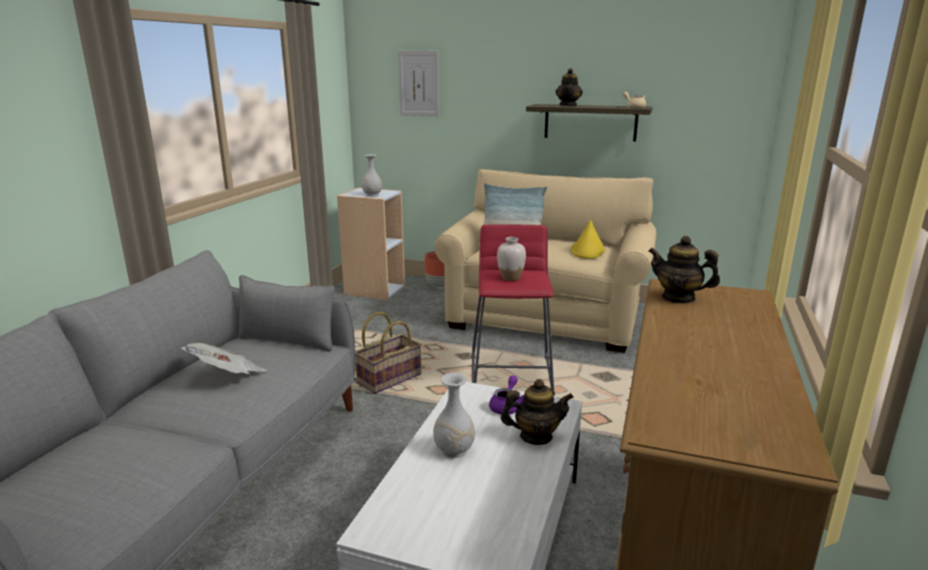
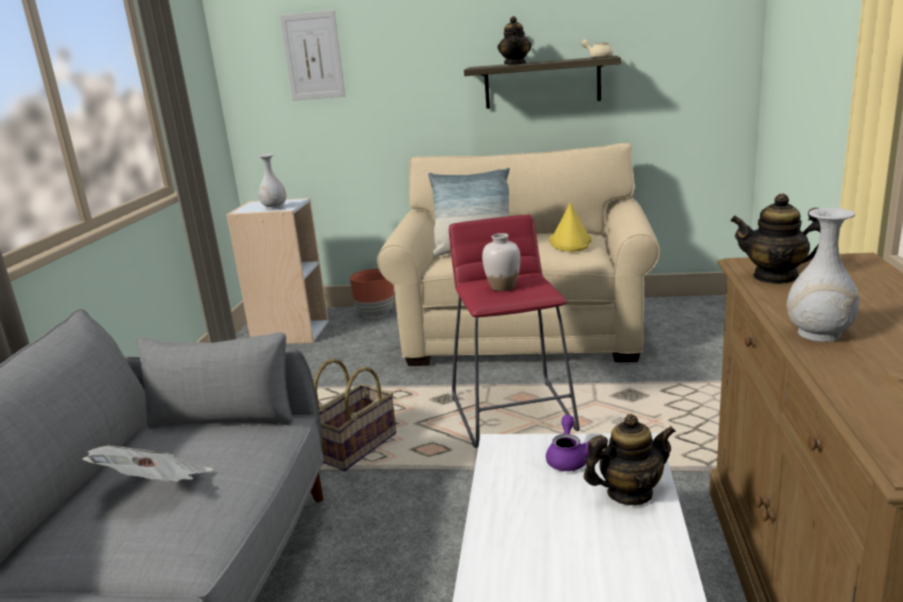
camera: 10 degrees left, 0 degrees up
white vase [433,373,475,458] -> white vase moved to [787,208,859,342]

